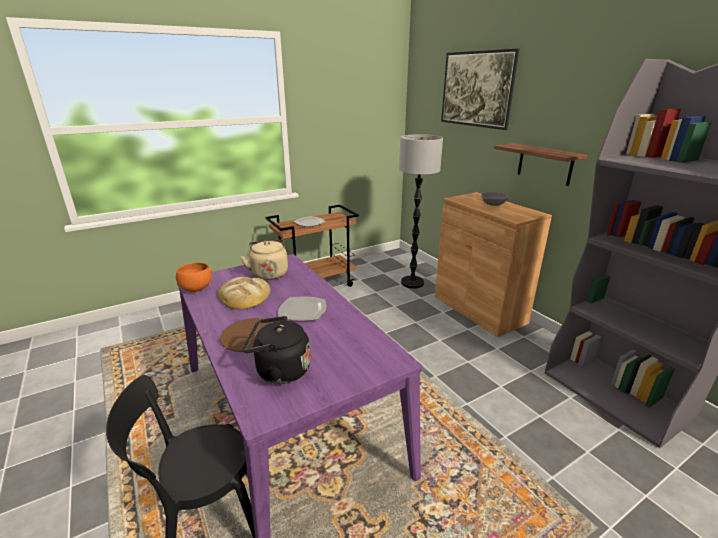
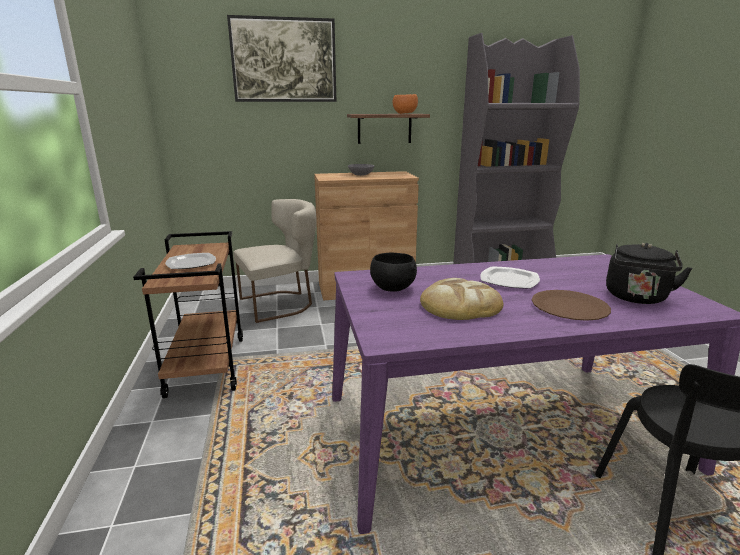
camera: 70 degrees left, 5 degrees down
orange bowl [176,262,212,292] -> orange bowl moved to [393,94,418,114]
beige kettle [240,239,288,280] -> black bowl [370,253,417,292]
floor lamp [399,134,443,289] -> beige chair [233,199,316,323]

